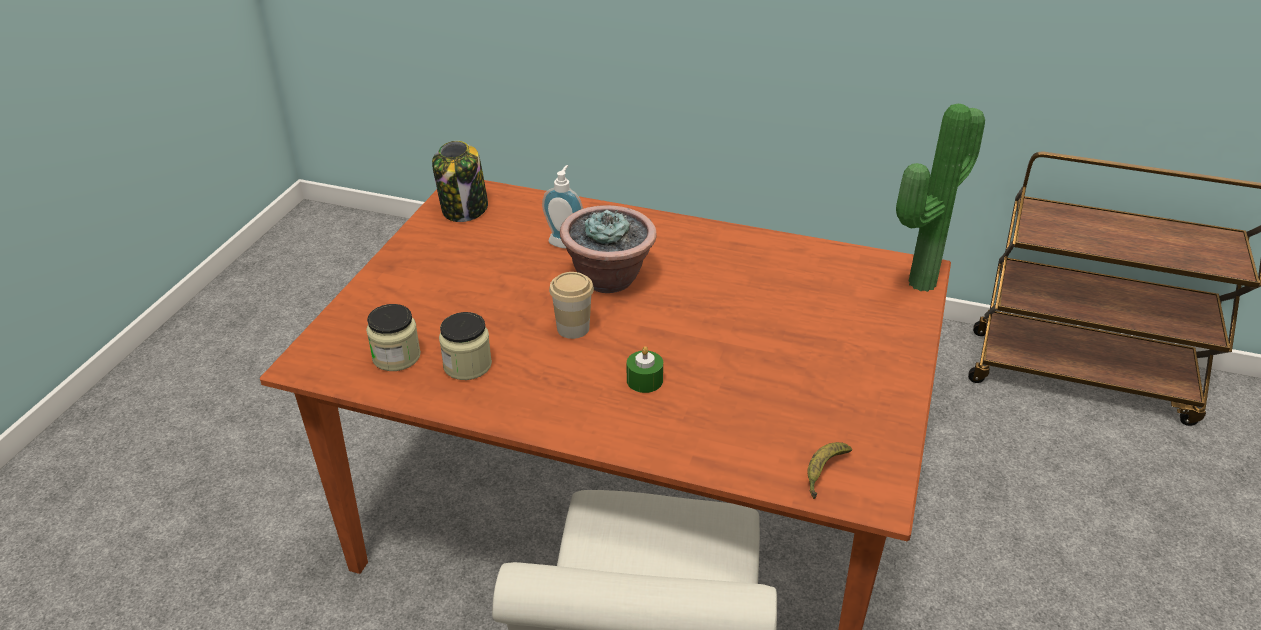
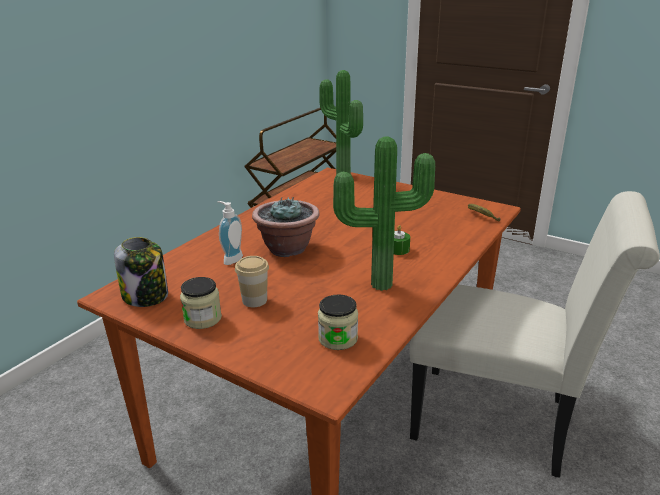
camera: 75 degrees left, 10 degrees down
jar [439,312,492,380] -> jar moved to [180,277,222,329]
cup [549,272,594,339] -> cup moved to [235,256,269,307]
none -> potted plant [333,136,435,291]

